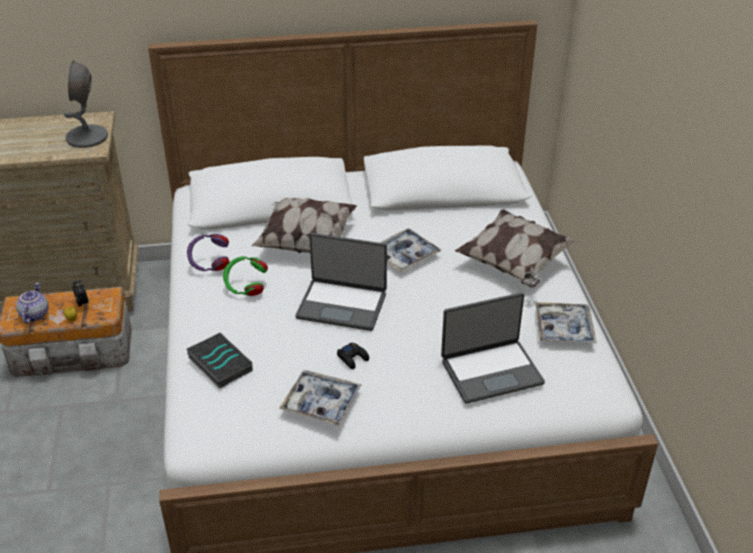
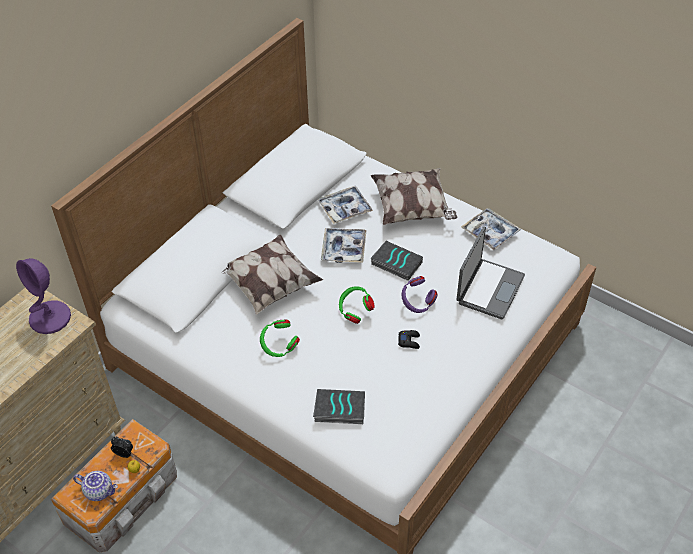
camera: 45 degrees left, 10 degrees up
teapot [16,283,49,324] -> teapot turned 150 degrees clockwise [73,471,118,501]
grey table lamp [64,61,108,148] -> purple table lamp [16,258,71,334]
purple headphones [187,234,229,271] -> purple headphones moved to [402,276,438,313]
tray [279,370,361,426] -> tray moved to [317,186,373,224]
laptop [295,233,387,331] -> green headphones [339,286,375,324]
none -> book [370,241,423,281]

